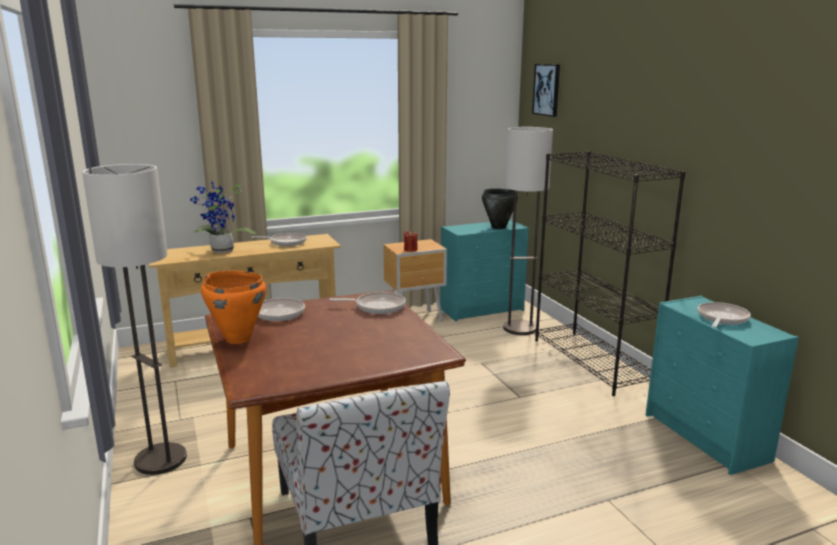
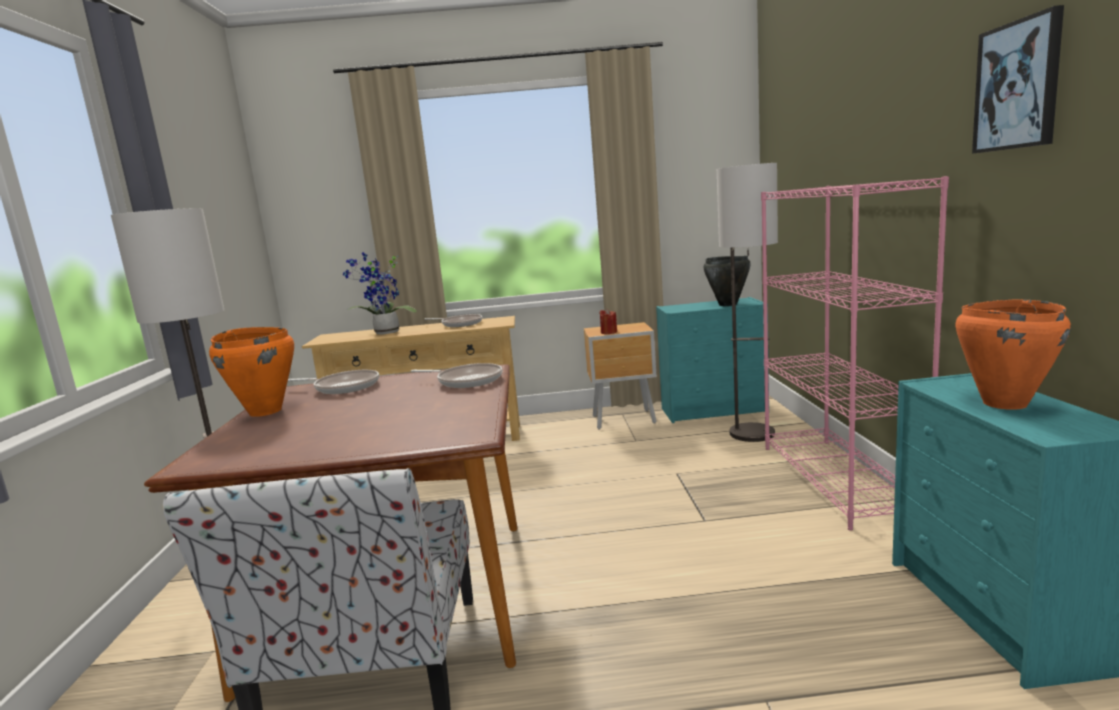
camera: 20 degrees right, 5 degrees down
picture [532,64,560,117] -> picture moved to [972,5,1064,154]
black bookcase [535,151,685,396] -> pink bookcase [761,176,949,531]
frying pan [698,302,751,328] -> orange cooking pot [956,299,1071,410]

